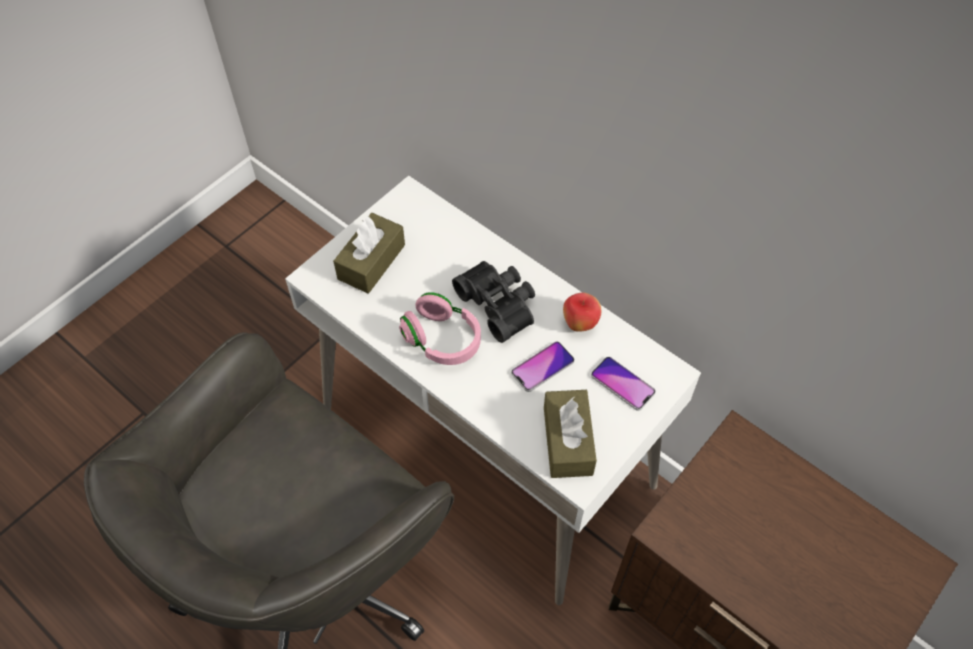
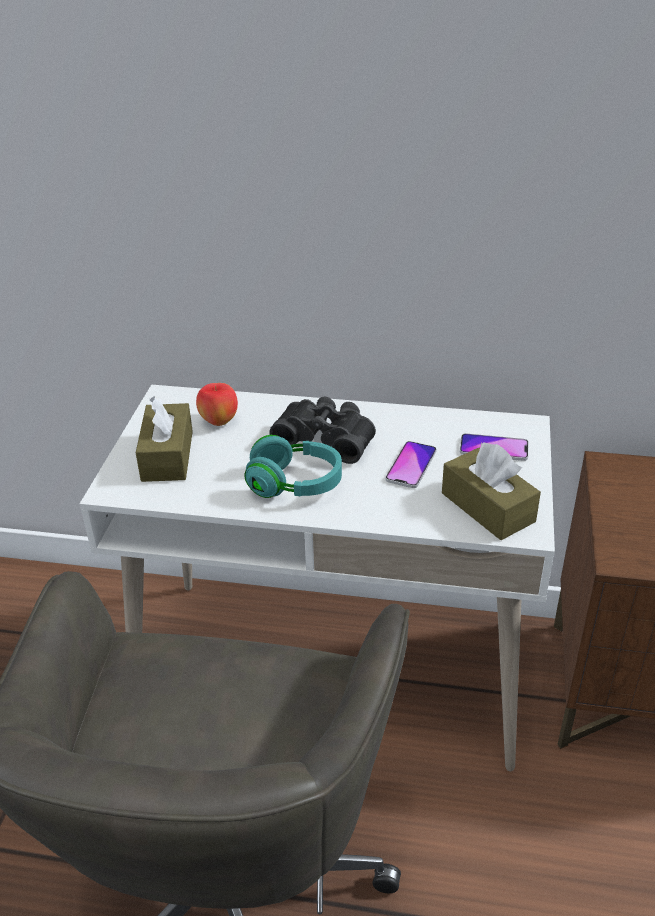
camera: 30 degrees left, 20 degrees down
pink headphones [399,292,481,365] -> turquoise headphones [244,435,342,498]
apple [563,293,601,332] -> apple moved to [196,383,238,426]

